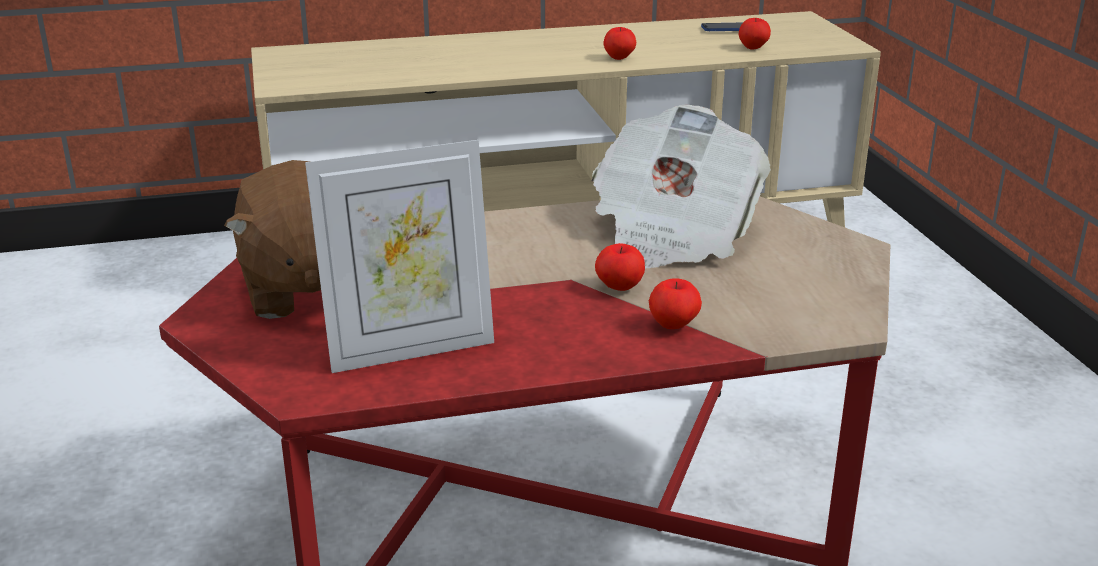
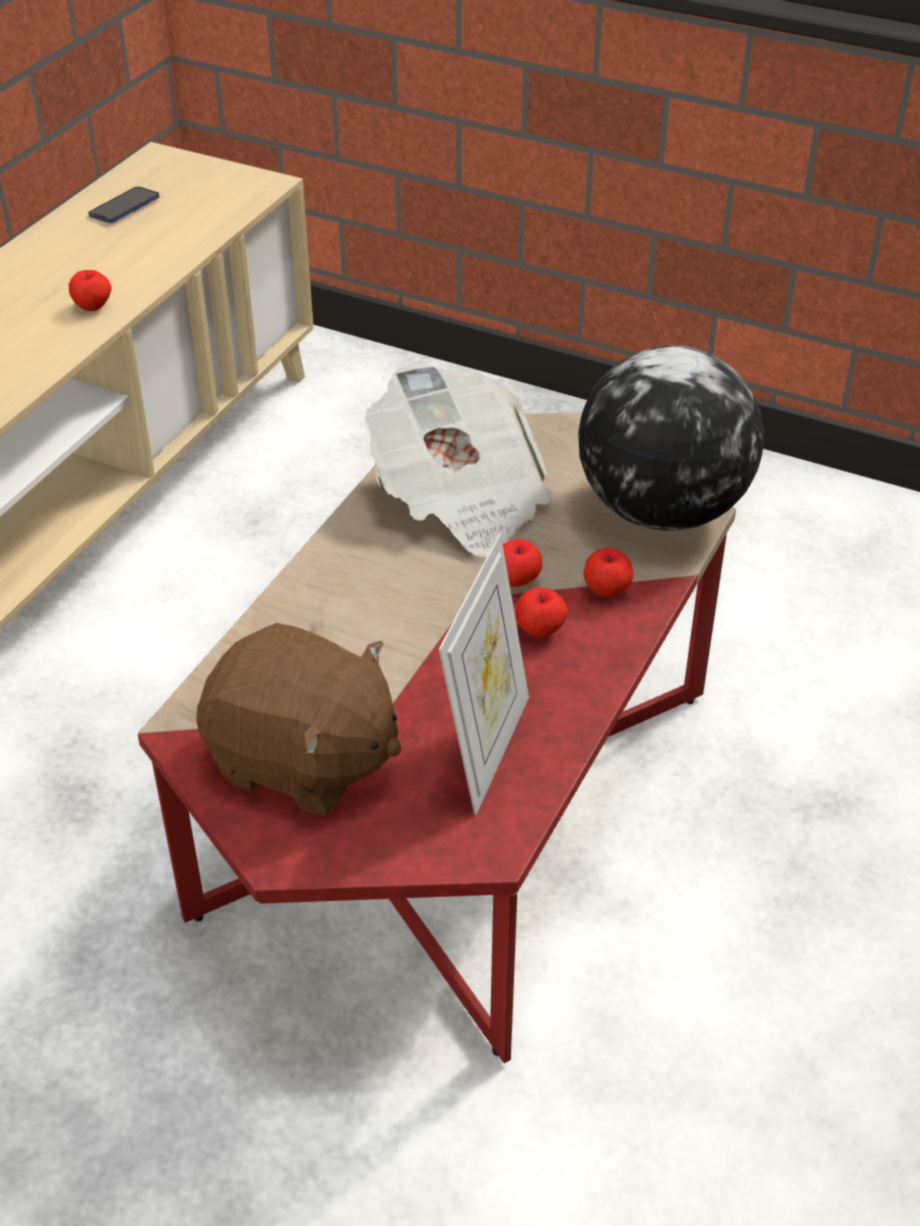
camera: 50 degrees left, 15 degrees up
apple [739,18,771,50] -> apple moved to [516,587,568,638]
none -> globe [578,345,764,531]

